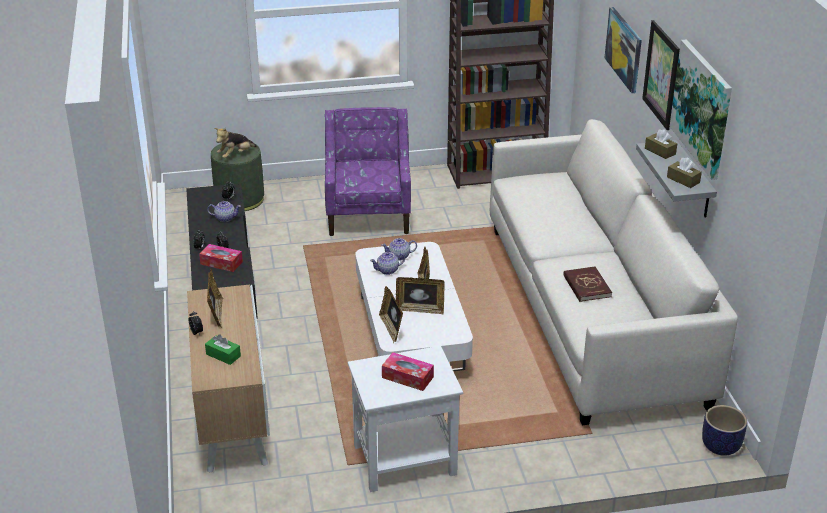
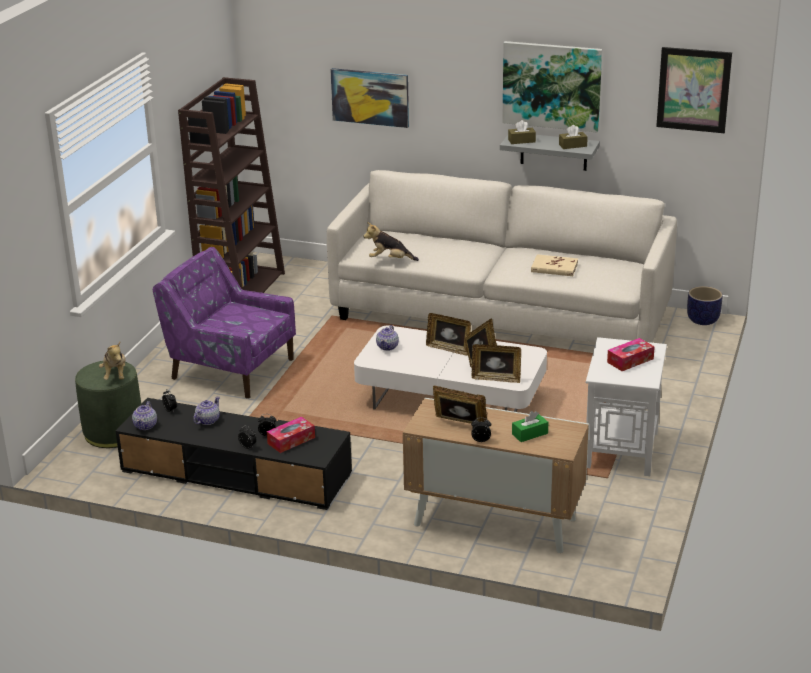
camera: 60 degrees left, 5 degrees down
teapot [370,252,405,275] -> teapot moved to [132,401,157,430]
red book [563,266,612,302] -> beige book [531,254,578,276]
picture [642,20,680,130] -> picture moved to [656,47,732,133]
none -> plush toy [363,222,419,261]

